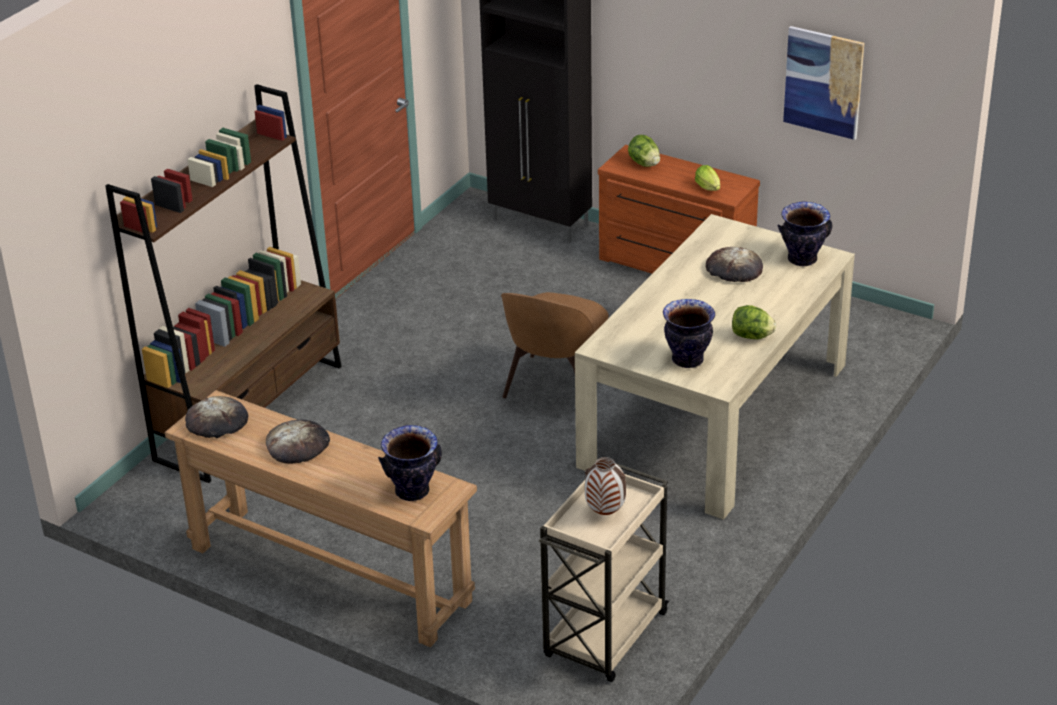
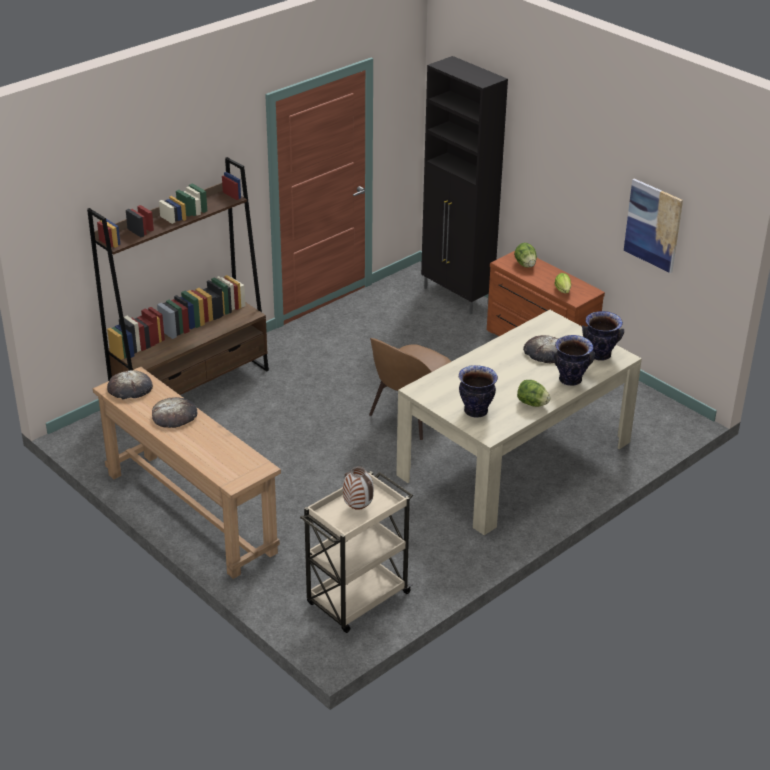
camera: 15 degrees right, 0 degrees up
vase [378,425,442,501] -> vase moved to [552,335,595,386]

